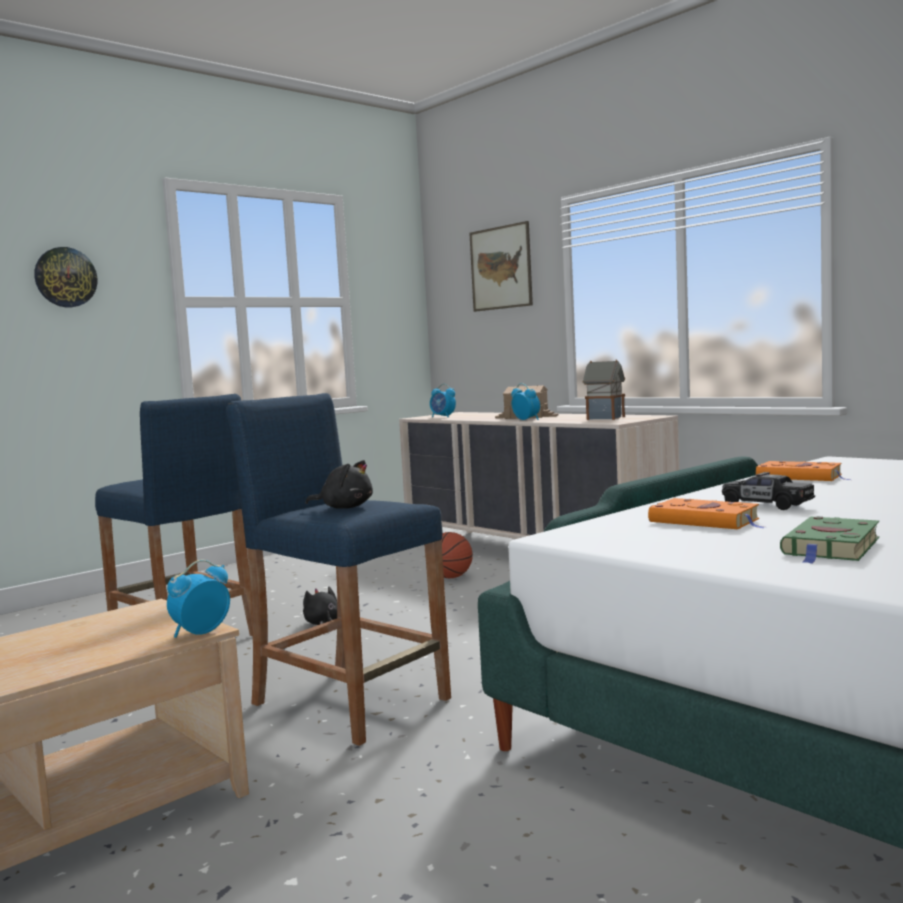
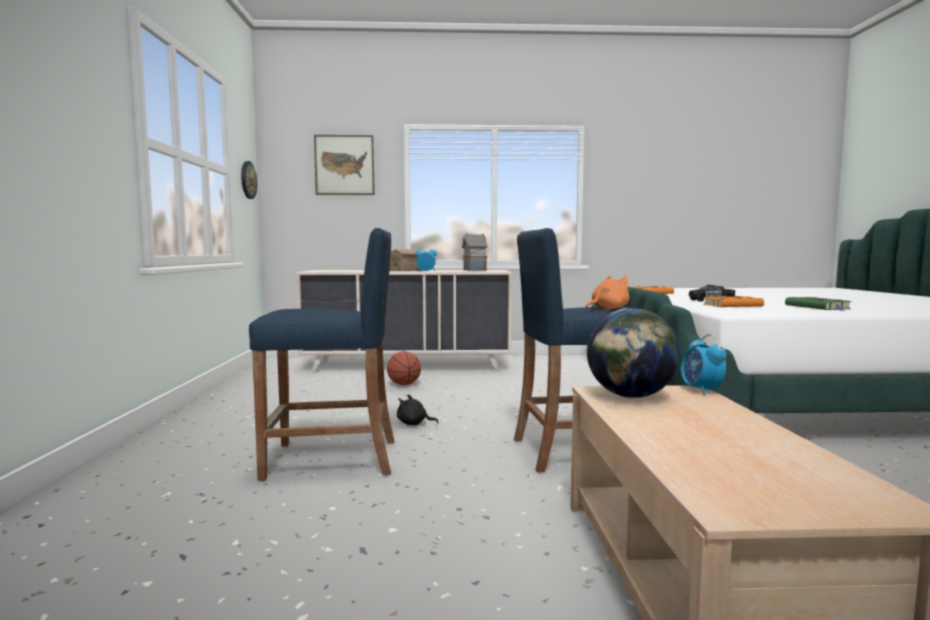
camera: 50 degrees left, 0 degrees up
wall clock [34,247,97,307] -> wall clock moved to [241,161,257,199]
black plush toy [305,460,373,509] -> orange plush toy [586,276,630,309]
alarm clock [430,384,456,417] -> none
none -> globe [587,308,680,398]

